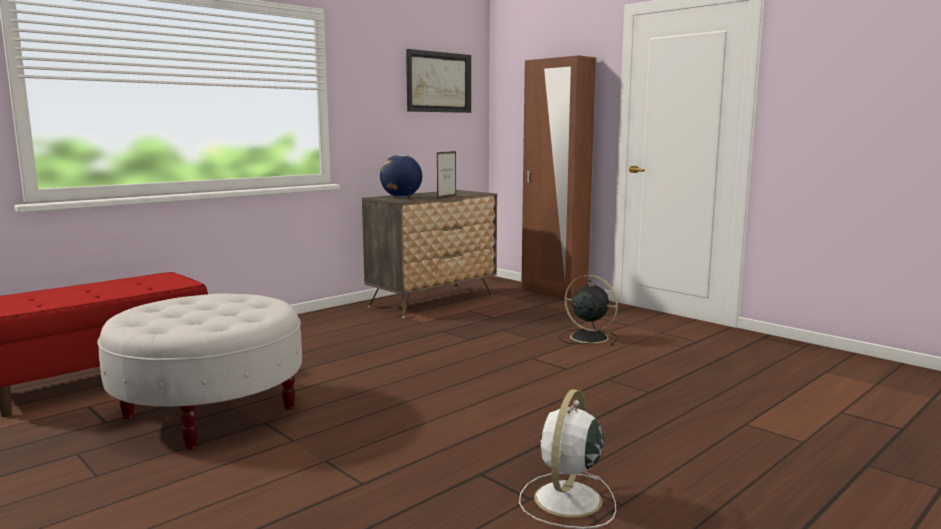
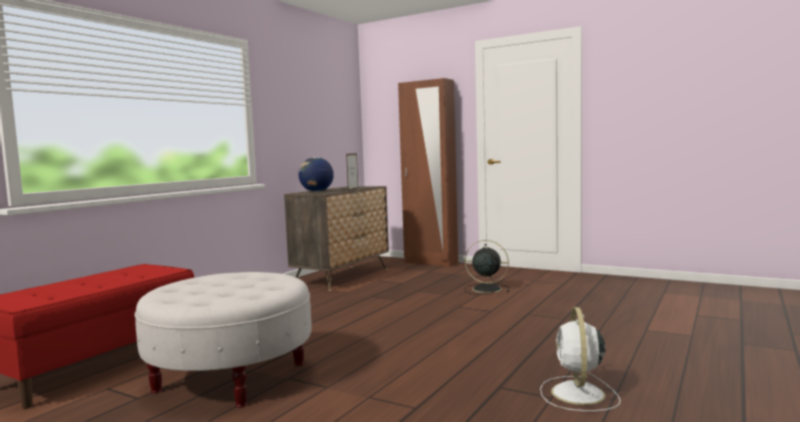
camera: 15 degrees left, 5 degrees down
picture [406,49,471,113] -> none

